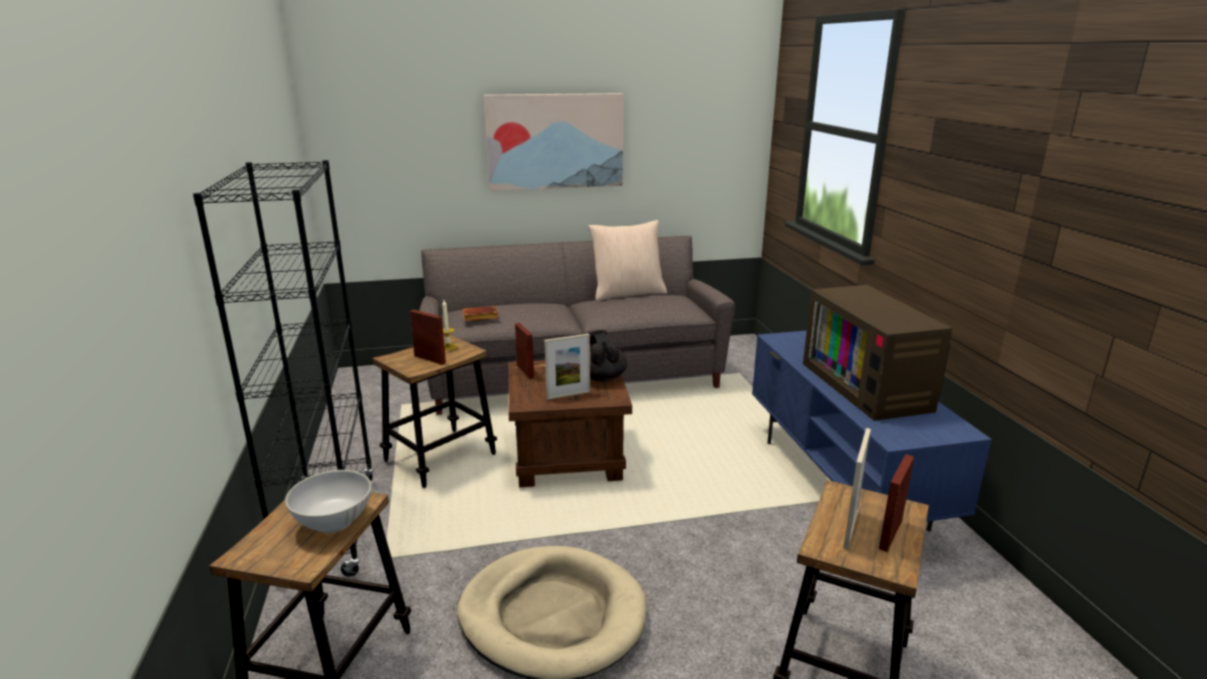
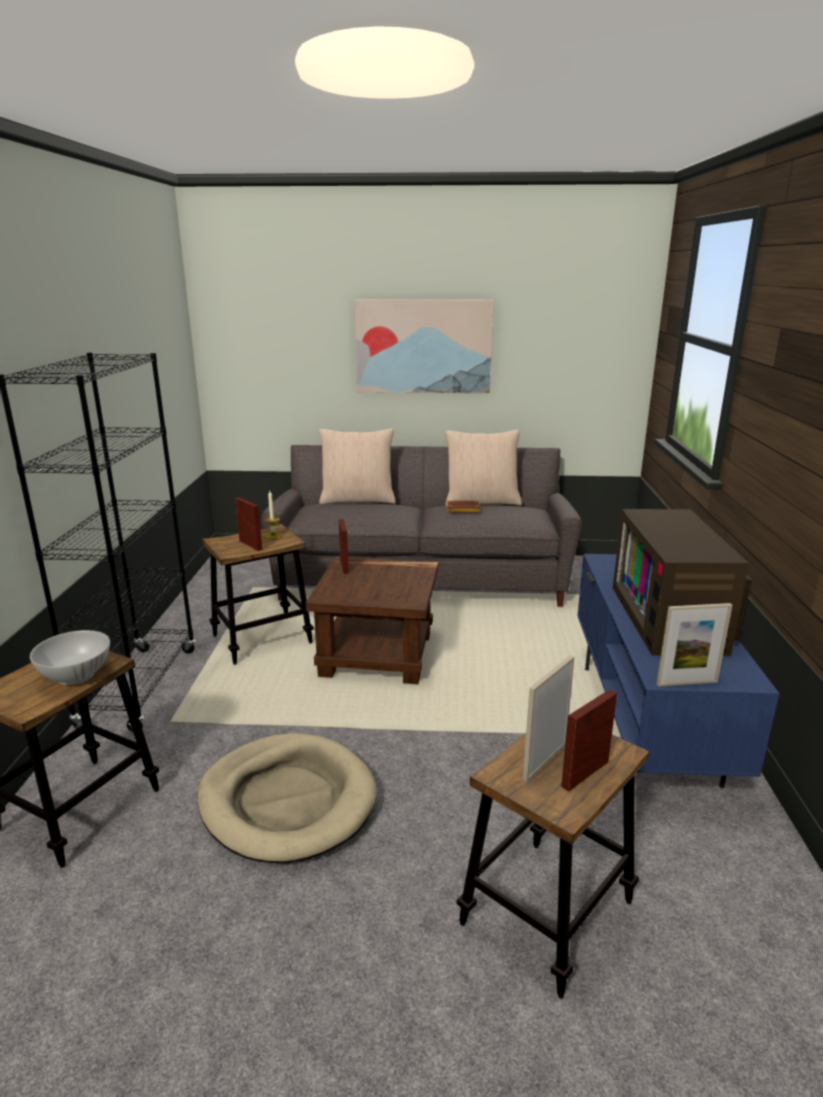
camera: 15 degrees right, 0 degrees up
brown book [462,306,499,321] -> brown book moved to [447,501,480,513]
picture frame [544,334,590,400] -> picture frame moved to [657,603,732,686]
black teapot [587,330,627,382] -> none
none -> beige pillow [319,428,396,505]

